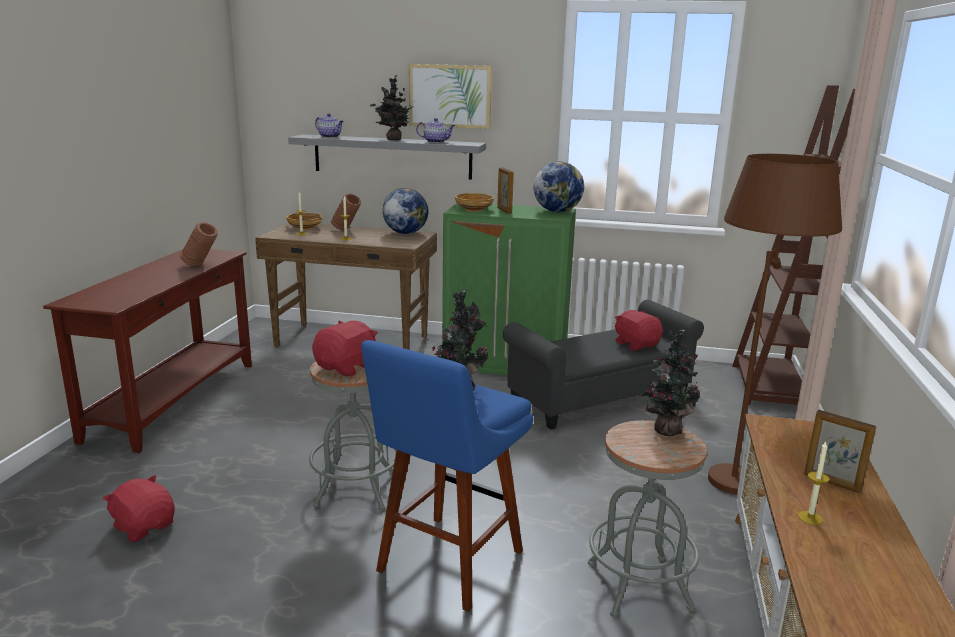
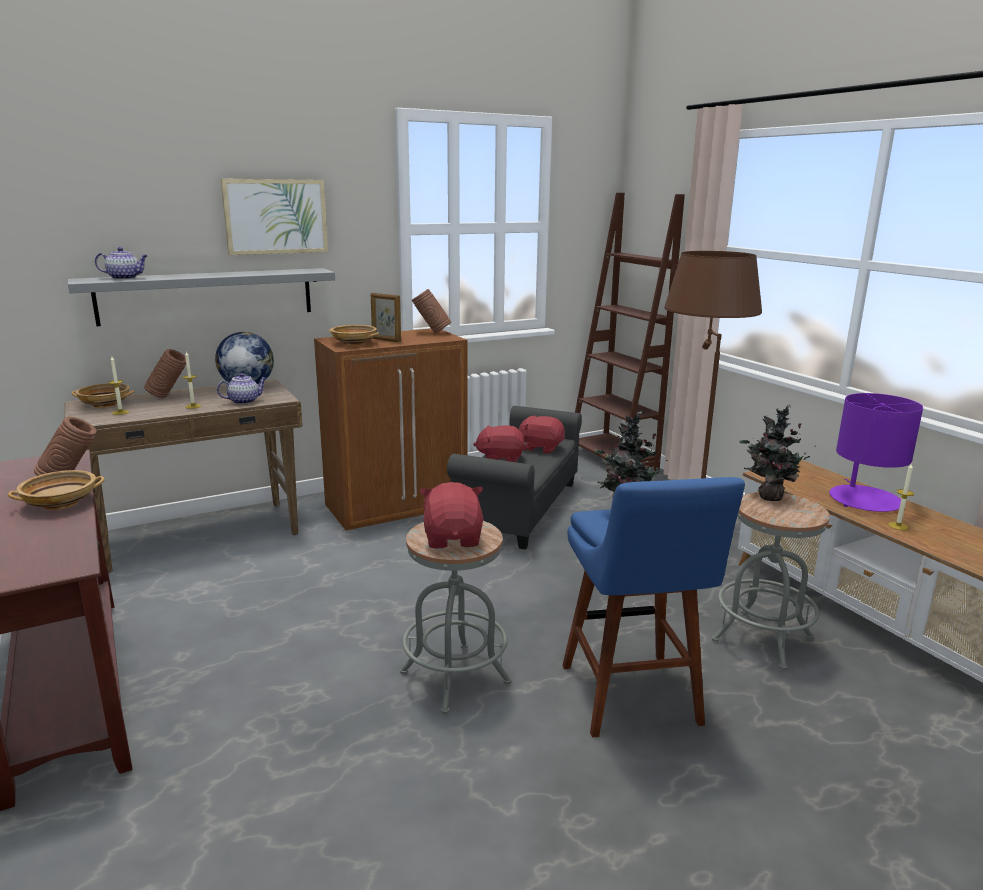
camera: 40 degrees left, 0 degrees up
red plush toy [103,475,175,542] -> red plush toy moved to [473,425,526,462]
potted plant [370,75,413,140] -> none
teapot [416,118,455,143] -> teapot moved to [217,373,267,404]
green cabinet [442,203,576,376] -> brown cabinet [314,329,467,530]
globe [534,161,584,212] -> brown vase [412,289,451,333]
picture frame [804,410,876,493] -> purple table lamp [829,393,923,512]
none -> beige bowl [8,470,105,510]

